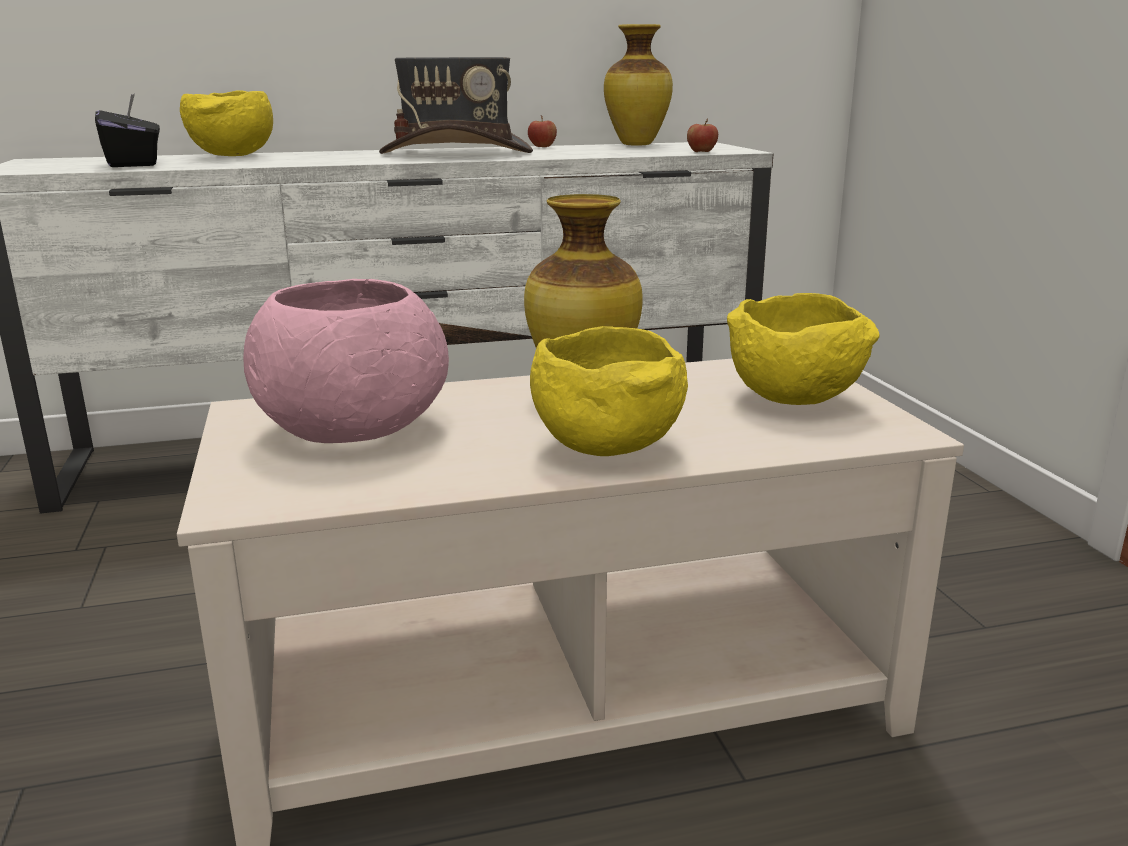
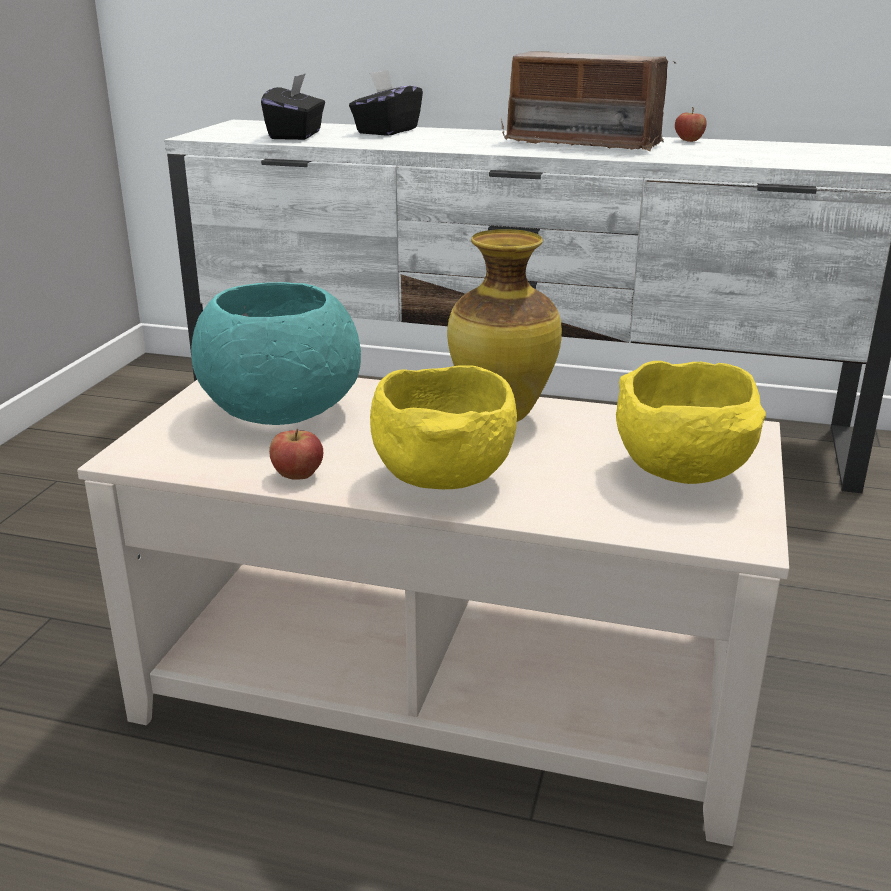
camera: 30 degrees right, 5 degrees up
yellow bowl [180,90,273,156] -> black tissue box [349,70,423,136]
pink bowl [243,279,449,443] -> turquoise bowl [191,282,361,425]
grey hat [379,57,533,154] -> radio [501,51,676,151]
vase [604,24,673,146] -> none
apple [687,119,718,152] -> apple moved to [269,429,323,480]

